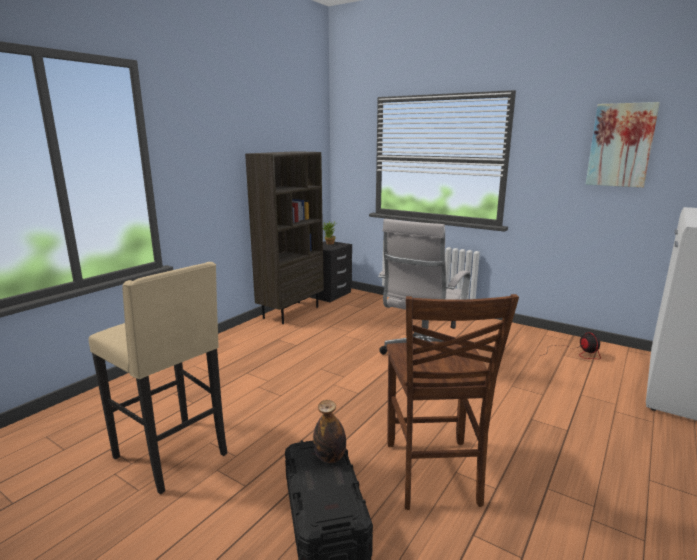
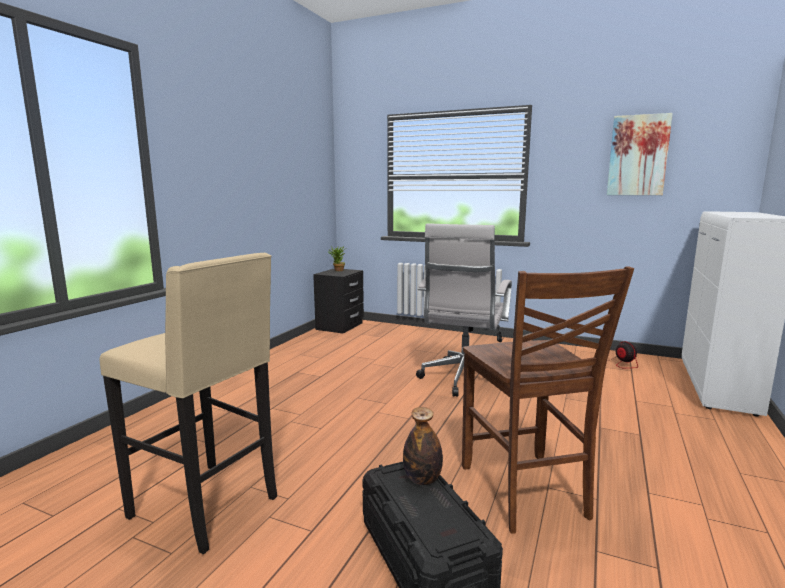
camera: 10 degrees left, 5 degrees down
brown bookcase [245,151,324,324] -> none

